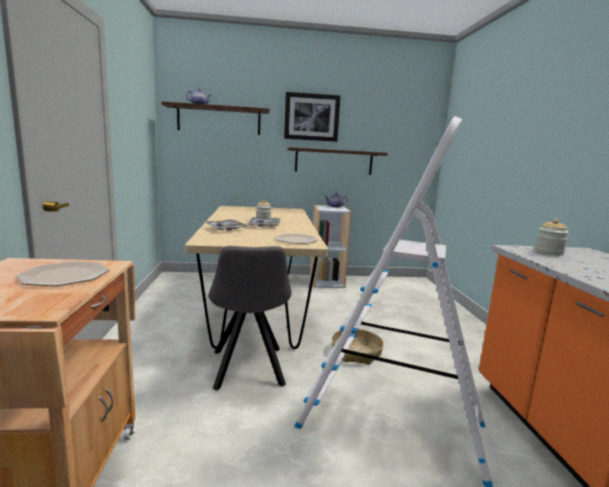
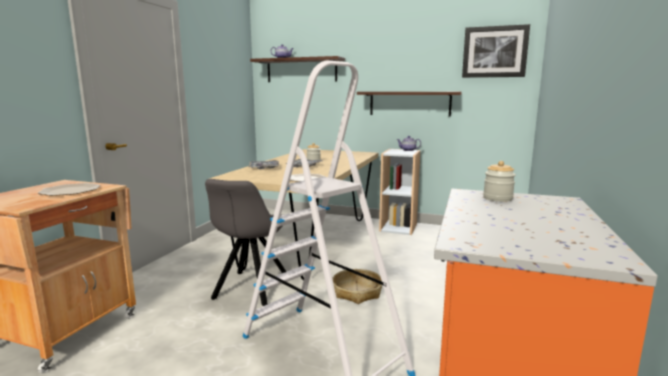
camera: 25 degrees right, 0 degrees up
picture [284,92,340,142] -> picture moved to [462,24,530,78]

